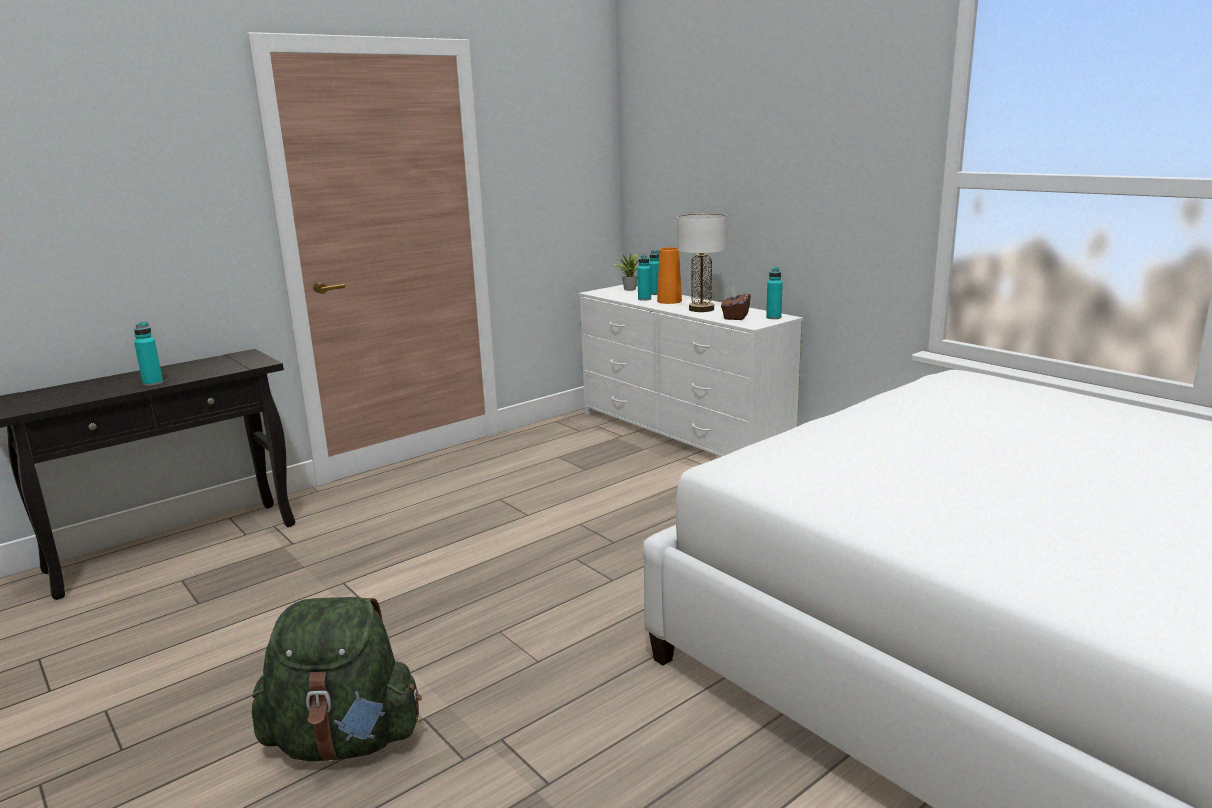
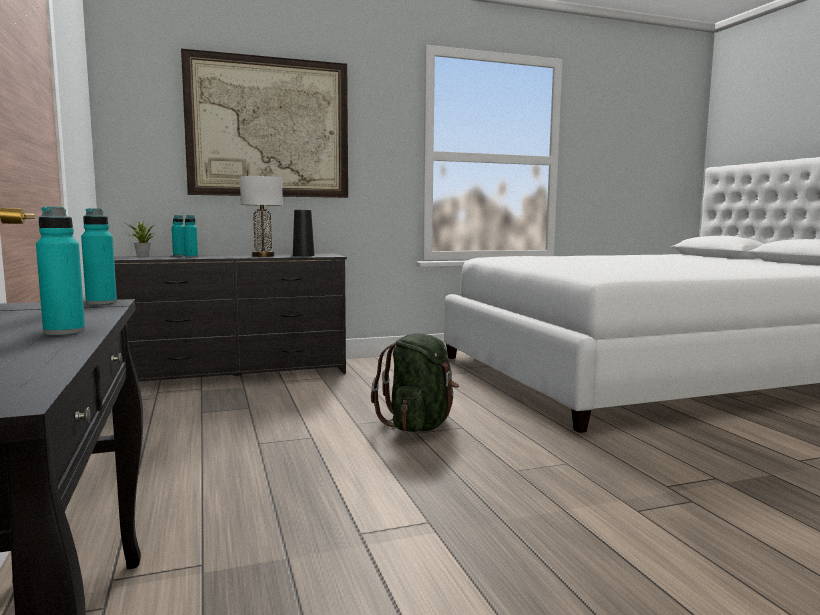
camera: 70 degrees left, 10 degrees down
green backpack [252,597,422,762] -> green backpack moved to [371,333,459,432]
white dresser [578,285,803,457] -> black dresser [114,254,347,382]
orange vase [657,247,682,304] -> none
brown tissue box [721,286,751,320] -> black vase [293,210,314,256]
turquoise bottle [766,267,783,319] -> turquoise bottle moved to [81,208,117,305]
none -> picture [181,49,348,198]

